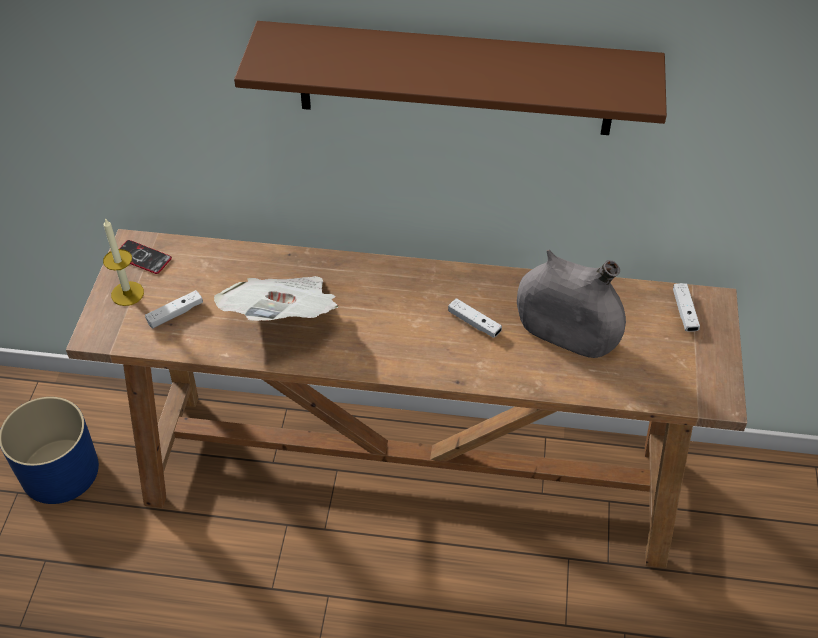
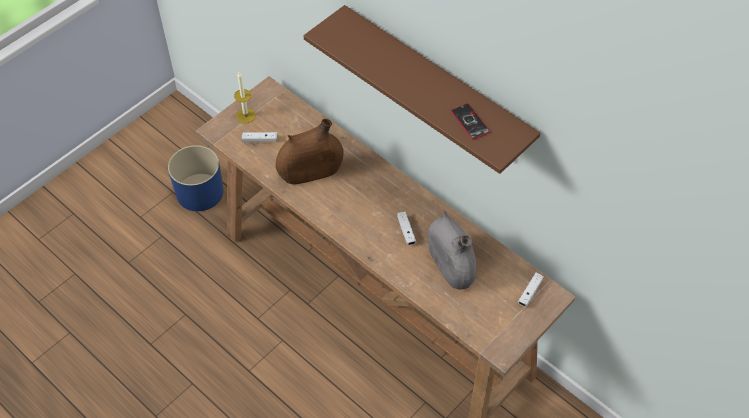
camera: 35 degrees right, 5 degrees up
phone [119,240,172,274] -> phone moved to [451,104,490,140]
newspaper [214,276,338,321] -> brown vase [276,119,344,184]

